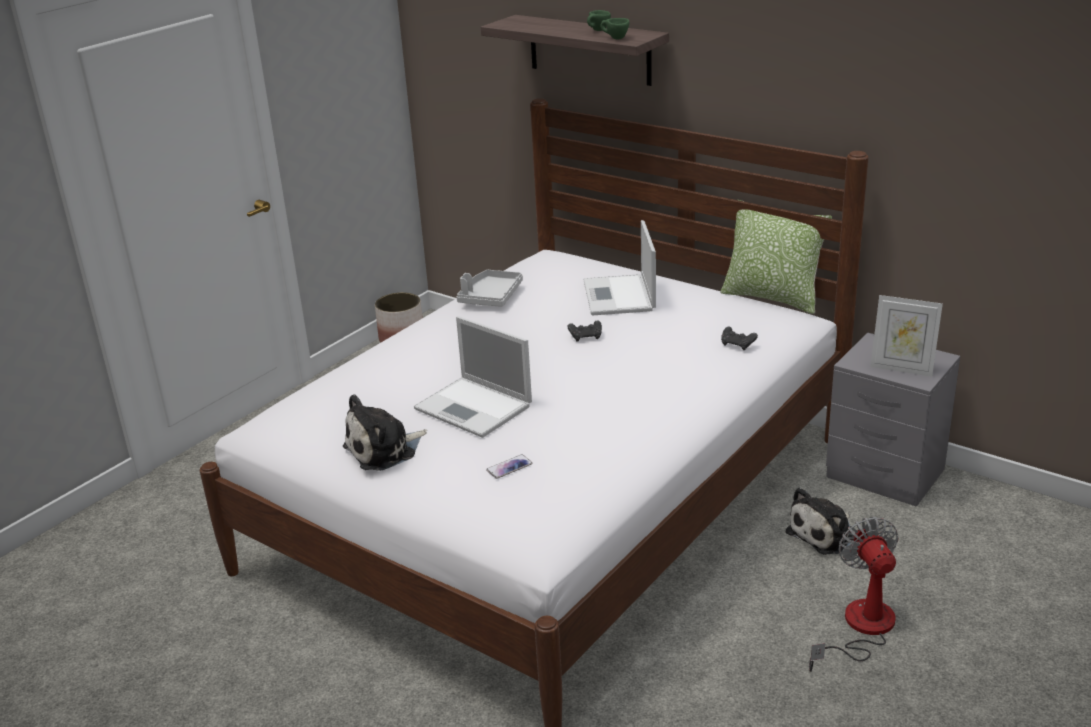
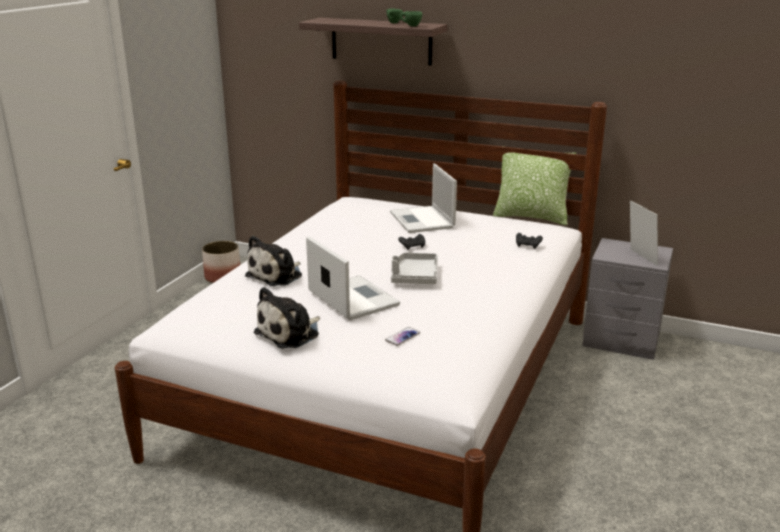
camera: 15 degrees left, 5 degrees down
laptop [414,316,532,438] -> laptop turned 150 degrees counterclockwise [306,236,400,320]
grey tray [456,270,523,307] -> grey tray moved to [391,253,438,284]
plush toy [786,487,853,555] -> plush toy moved to [245,235,302,286]
fan [809,517,899,672] -> none
picture frame [870,295,943,377] -> picture frame turned 120 degrees counterclockwise [630,200,658,266]

